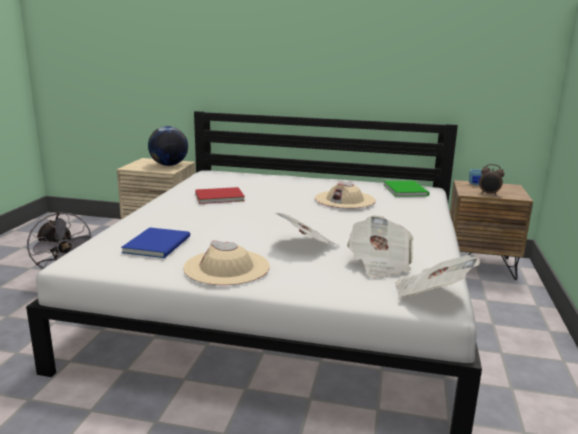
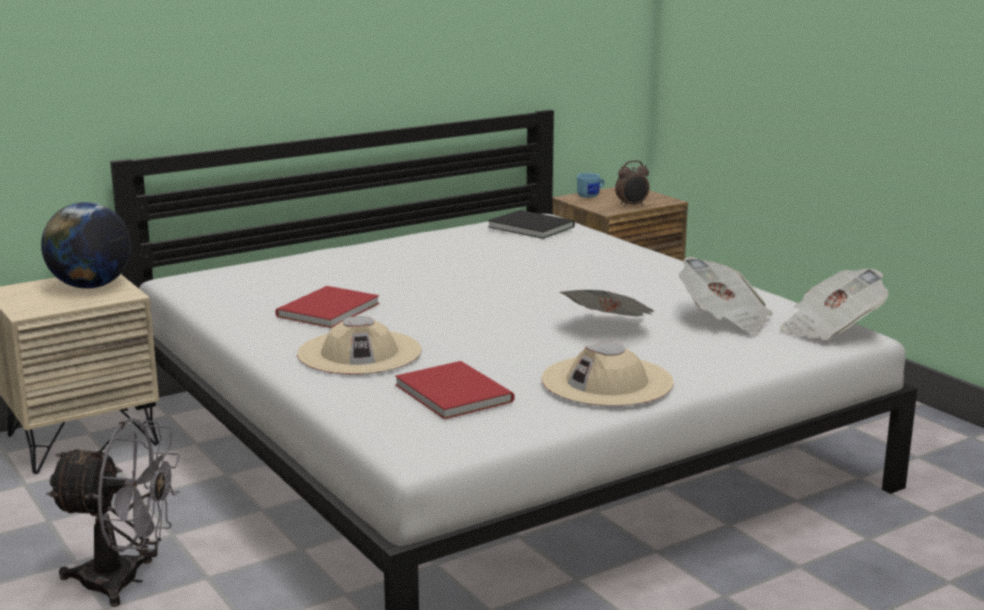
camera: 45 degrees left, 0 degrees up
blue book [121,227,190,258] -> red book [395,361,514,419]
beige hat [315,182,376,209] -> beige hat moved to [297,316,422,375]
green book [384,181,429,197] -> black book [488,210,575,239]

